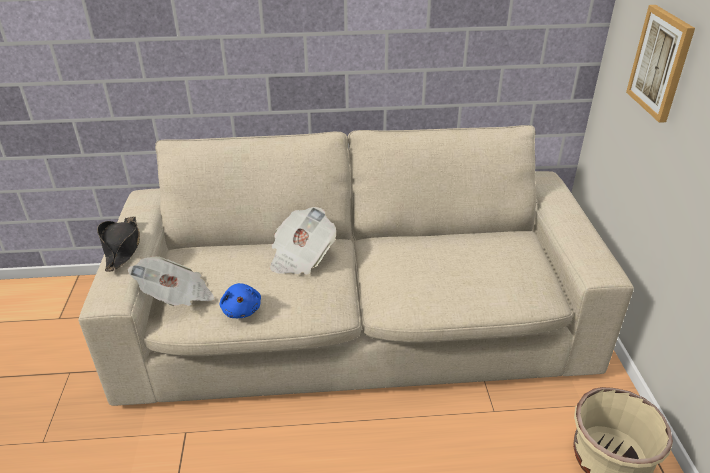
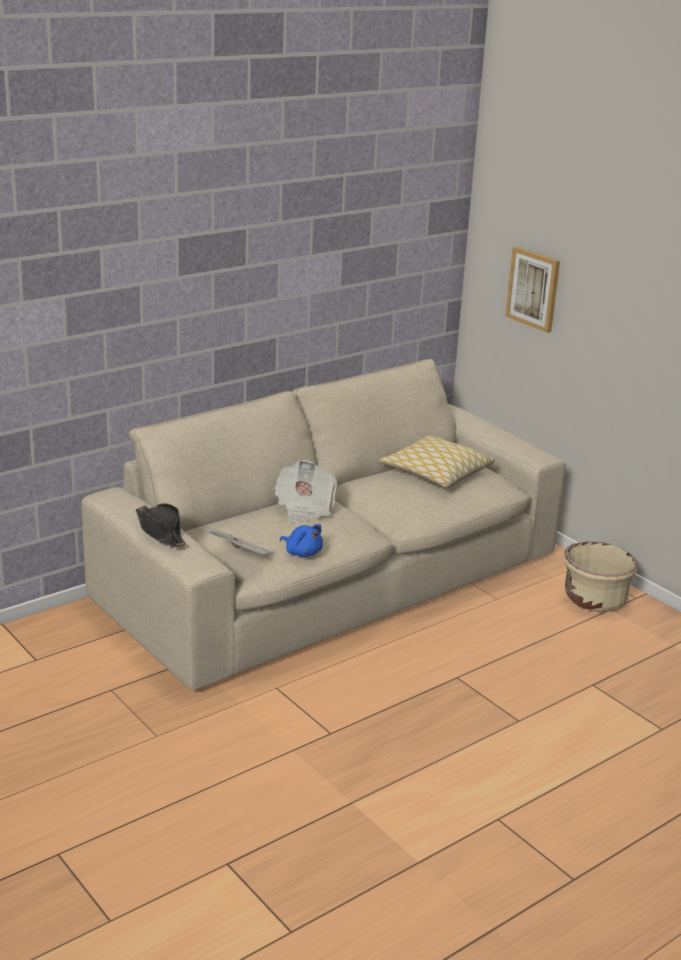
camera: 35 degrees left, 10 degrees down
none -> pillow [379,435,495,488]

